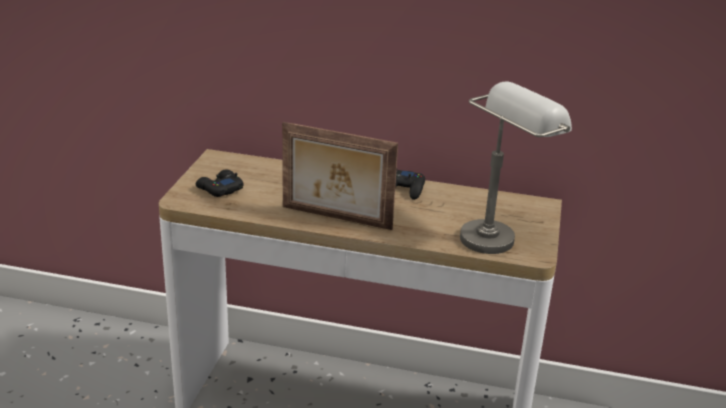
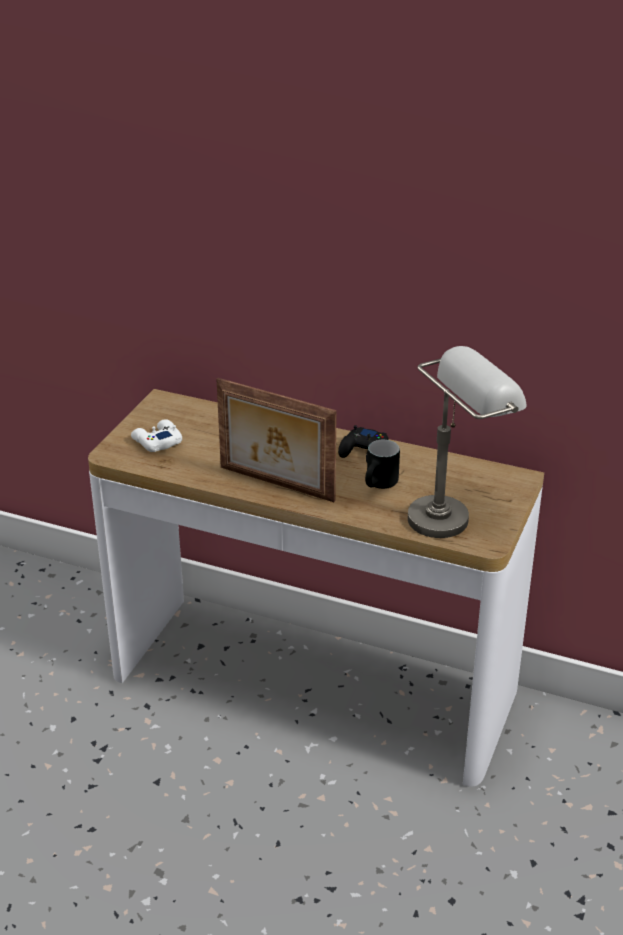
camera: 10 degrees right, 5 degrees up
black game controller [196,169,244,197] -> white game controller [131,419,182,452]
none -> black mug [365,440,400,489]

